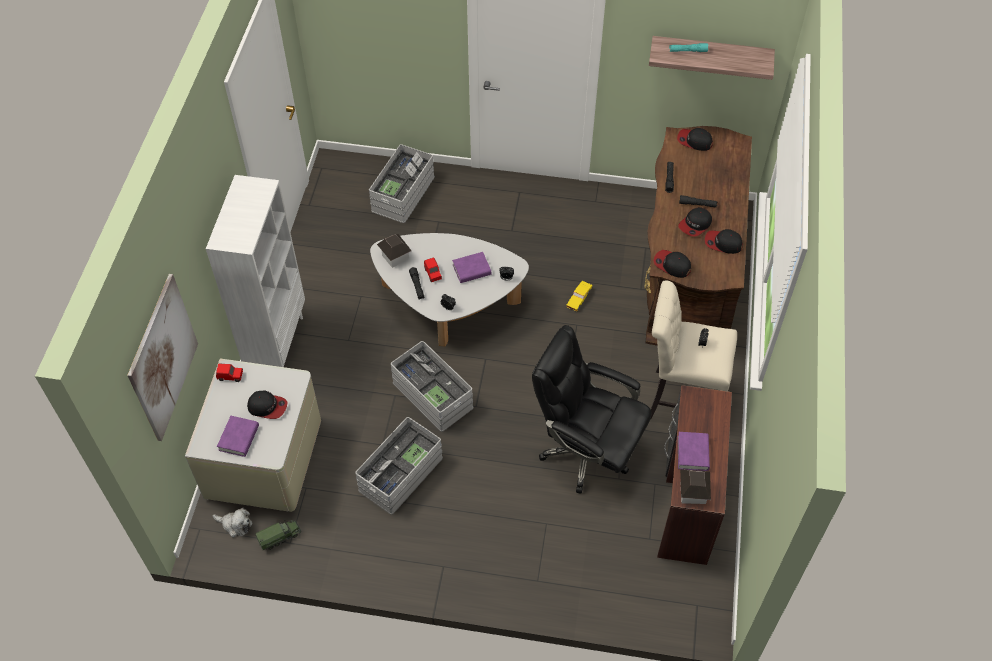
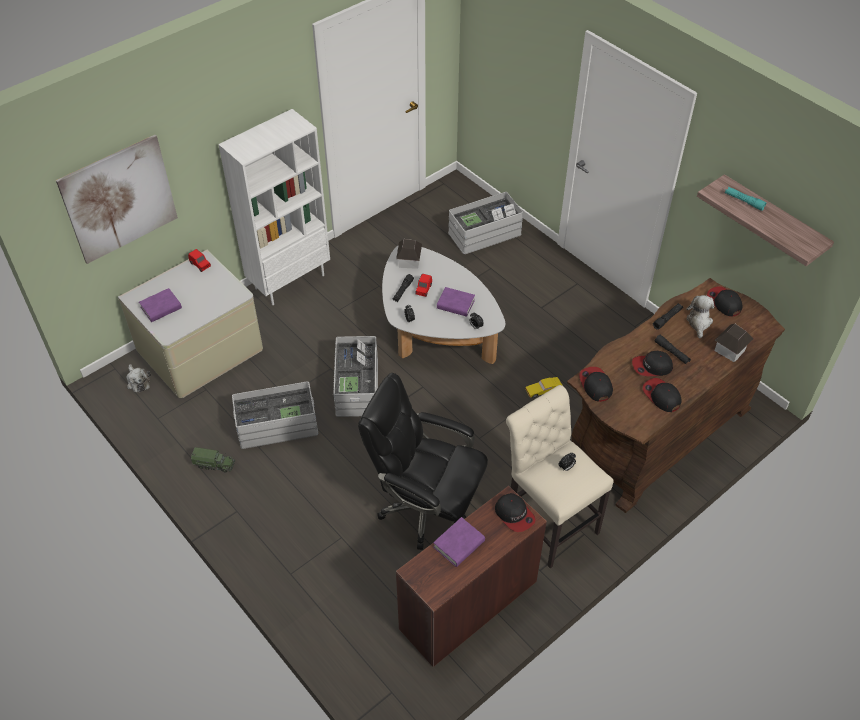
camera: 40 degrees right, 5 degrees down
cap [247,391,287,419] -> cap moved to [495,493,535,532]
toy truck [255,520,301,550] -> toy truck moved to [191,447,235,472]
black office chair [532,325,651,494] -> black office chair turned 45 degrees counterclockwise [358,373,488,550]
toy house [680,470,711,504] -> toy house moved to [714,324,753,362]
none -> plush toy [687,295,714,339]

